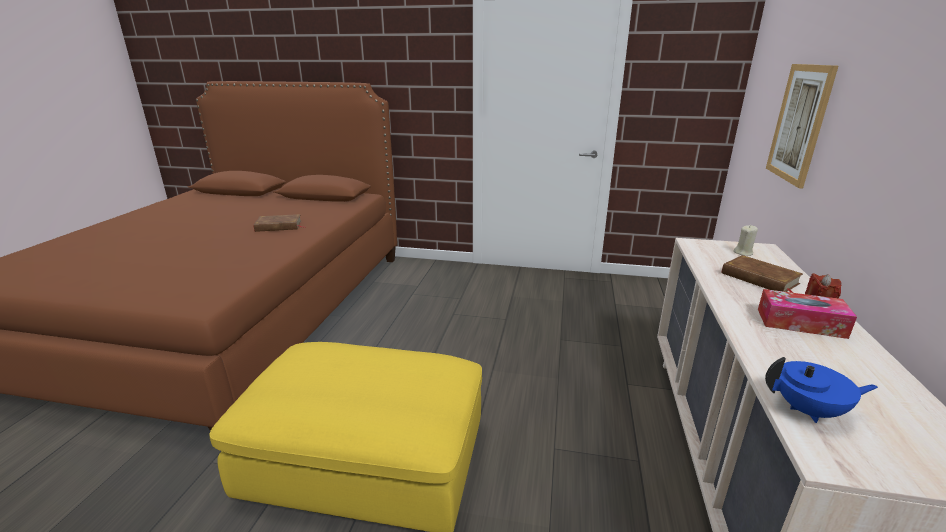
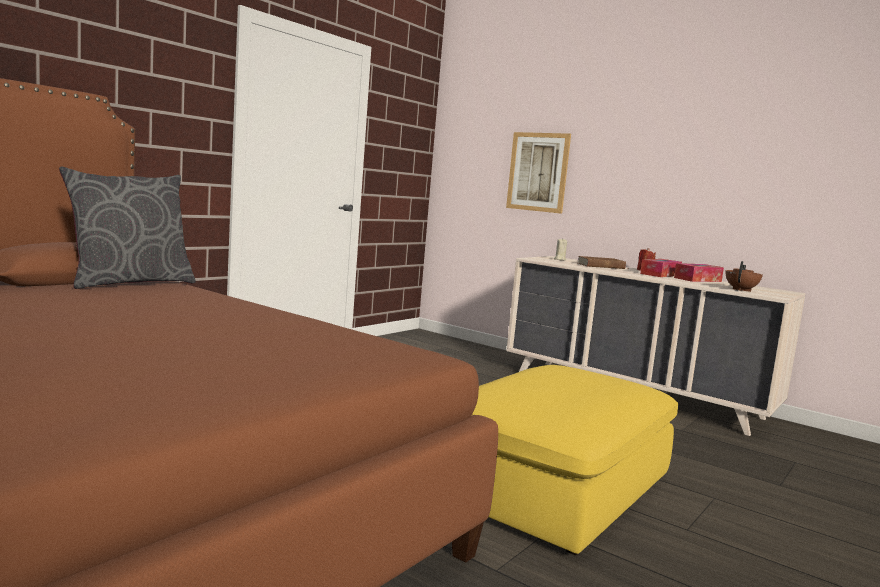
camera: 65 degrees left, 15 degrees down
brown book [253,214,302,232] -> none
blue teapot [765,357,878,423] -> brown teapot [726,261,763,292]
none -> grey pillow [59,166,196,289]
none -> tissue box [674,263,724,282]

